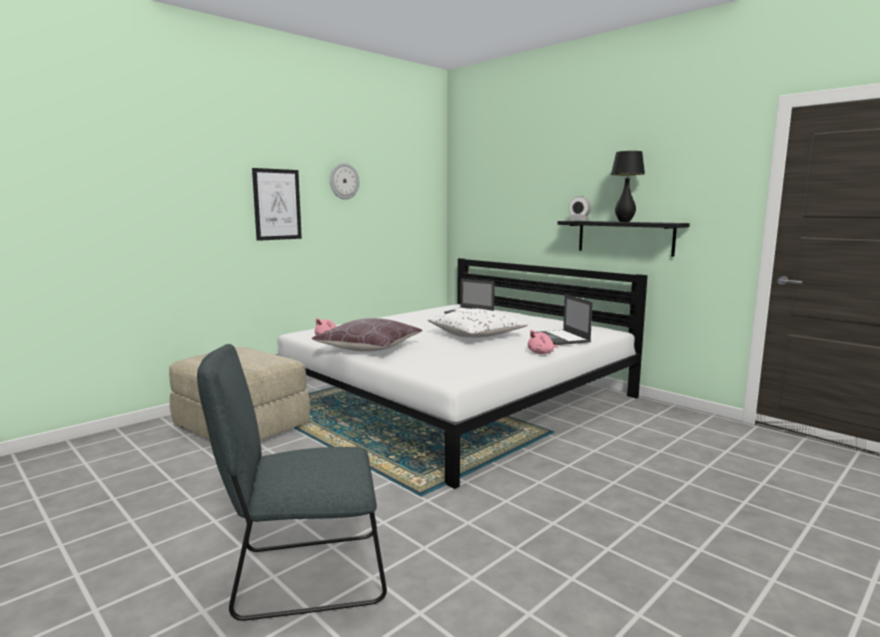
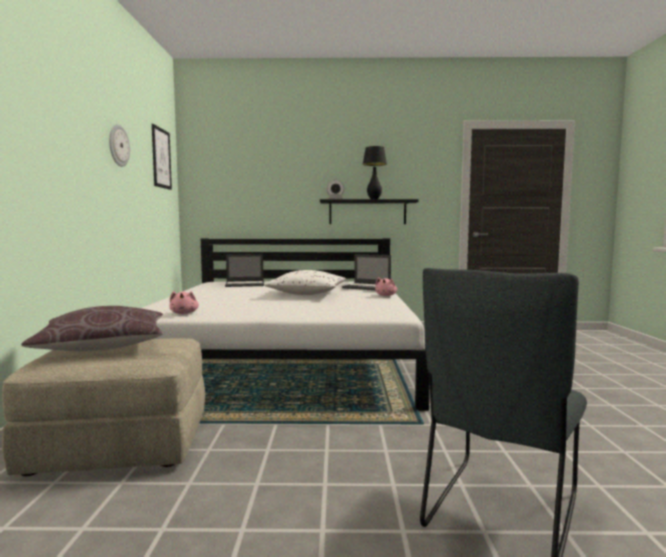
camera: 45 degrees left, 5 degrees down
picture [252,168,302,241] -> picture moved to [152,124,172,190]
brown pillow [312,318,423,352] -> brown pillow moved to [21,306,163,351]

